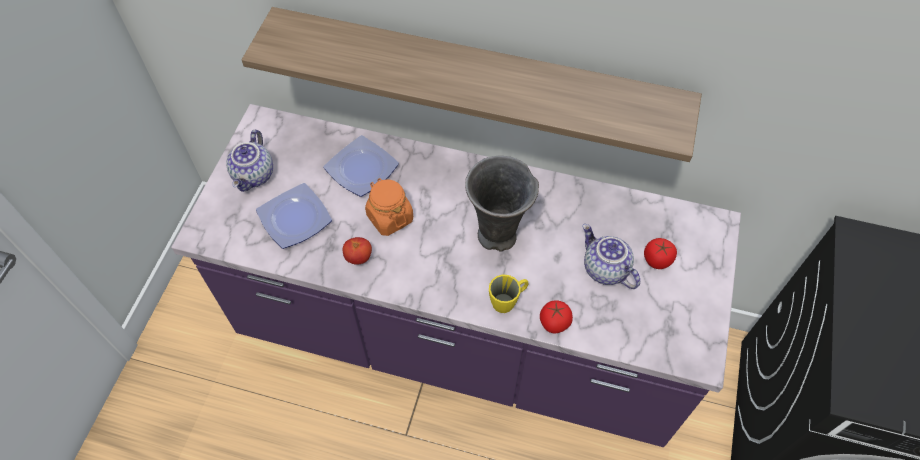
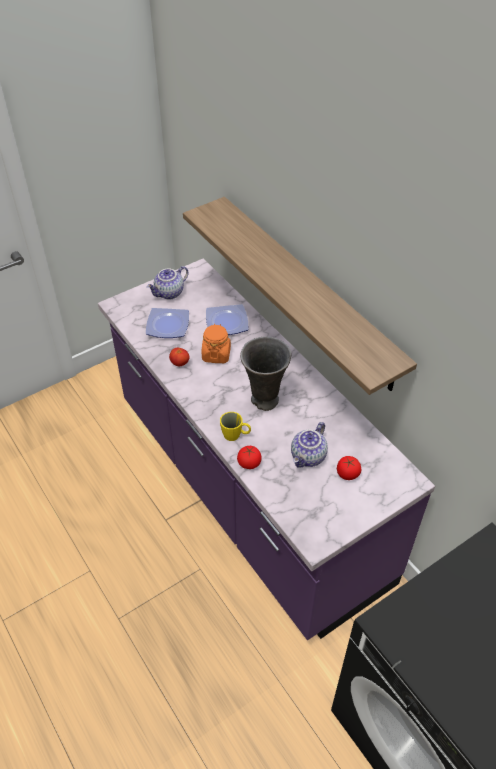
camera: 40 degrees right, 10 degrees down
teapot [582,224,640,289] -> teapot turned 150 degrees counterclockwise [291,422,328,468]

